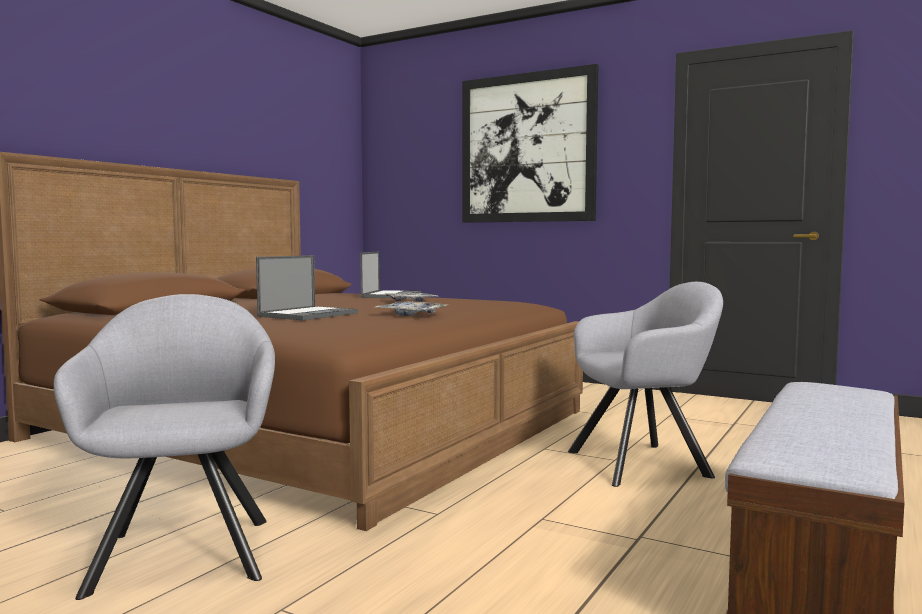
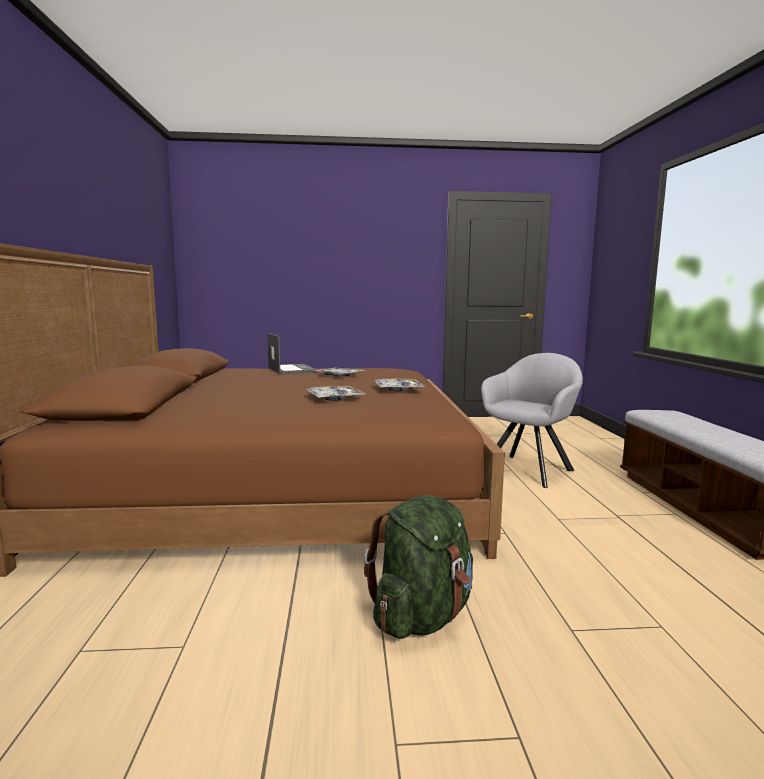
camera: 35 degrees left, 5 degrees up
grey armchair [54,294,275,600] -> green backpack [364,495,473,639]
laptop [256,255,358,320] -> tray [306,386,365,401]
picture [462,64,598,223] -> none

